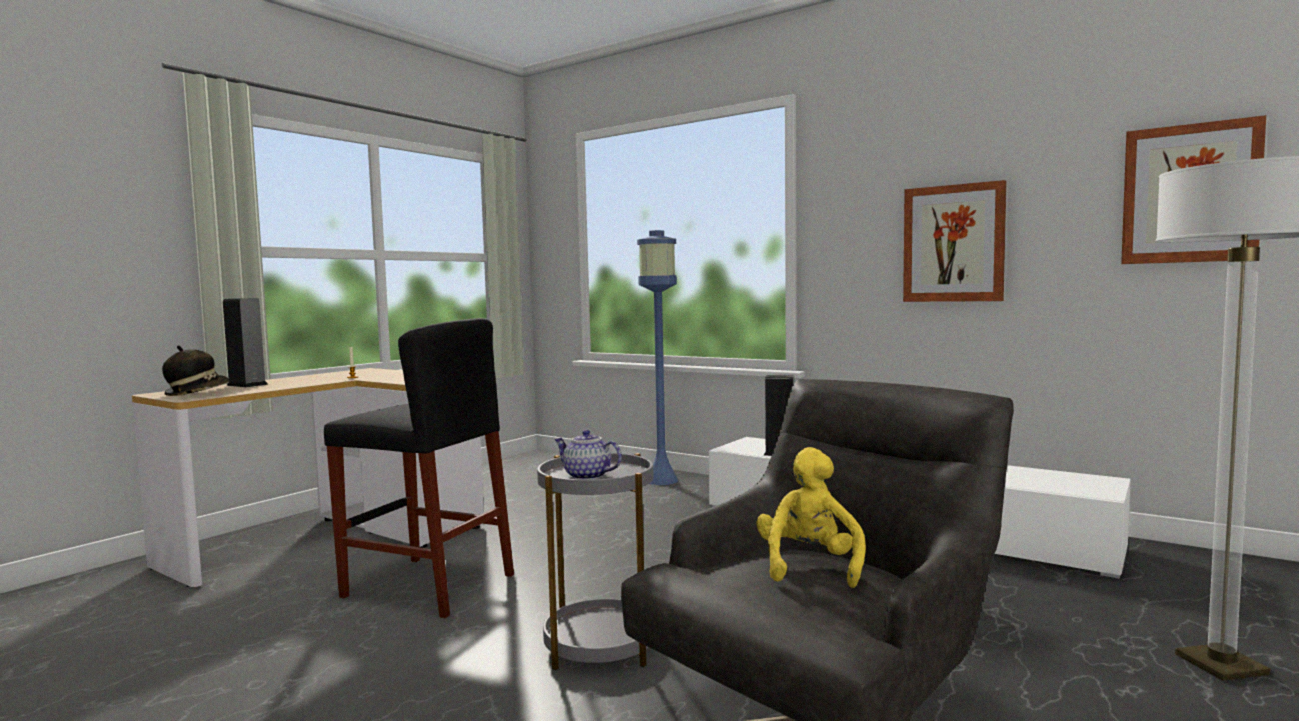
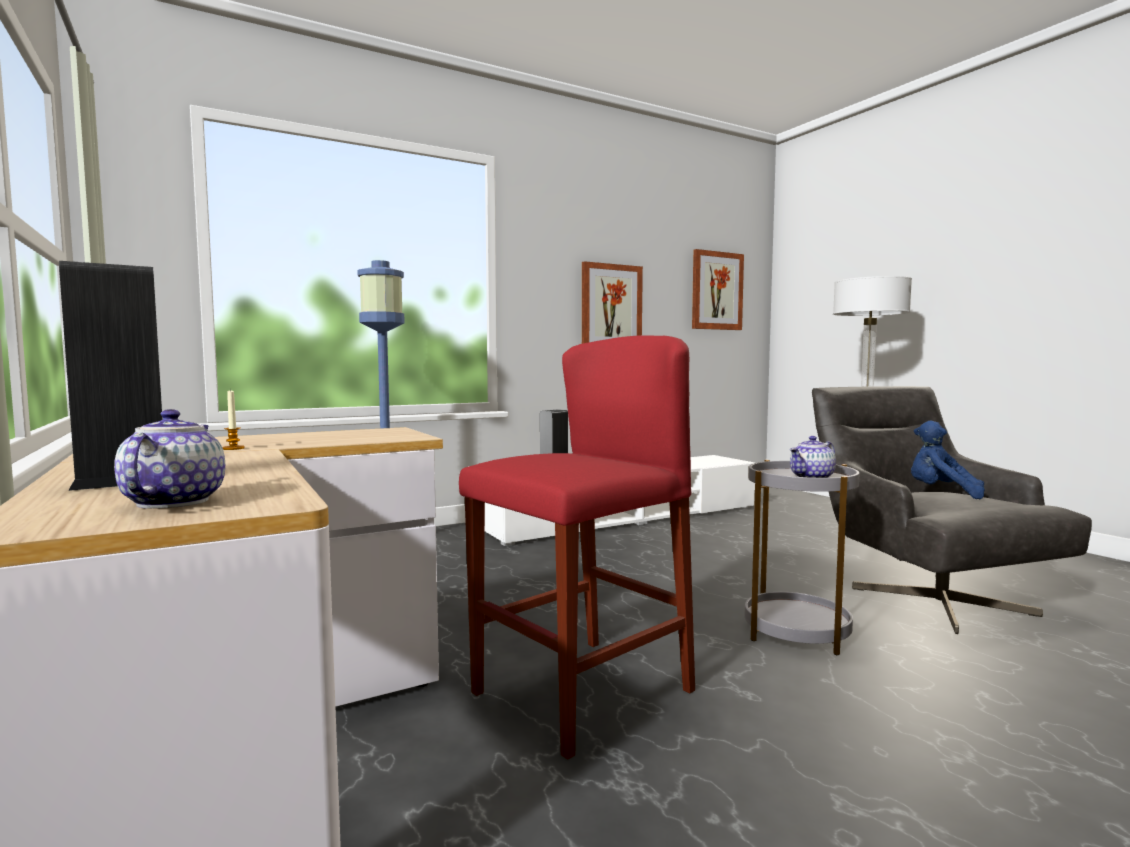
camera: 65 degrees left, 0 degrees up
hat [162,345,229,396] -> teapot [114,409,225,508]
black stool [324,318,514,618] -> red stool [459,336,695,760]
yellow plush toy [756,447,866,588] -> blue plush toy [911,420,985,499]

